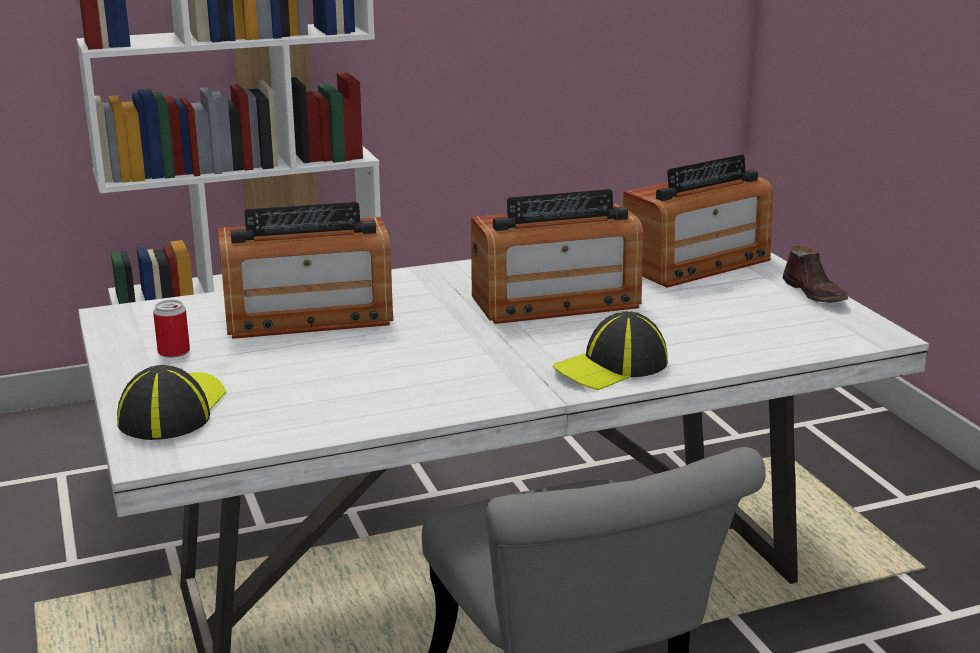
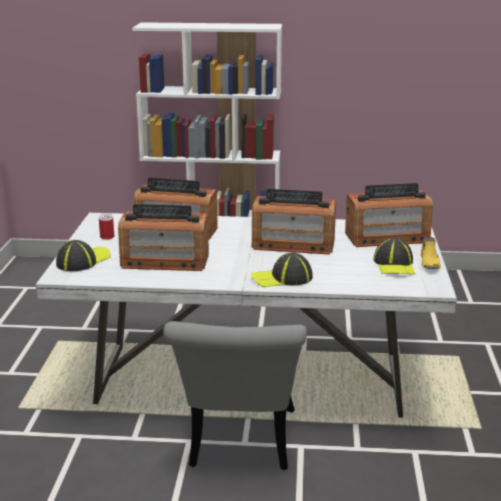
camera: 25 degrees right, 0 degrees up
brown shoe [783,246,848,303] -> yellow shoe [421,236,441,269]
none -> radio [118,204,209,271]
none -> cap [374,237,415,274]

